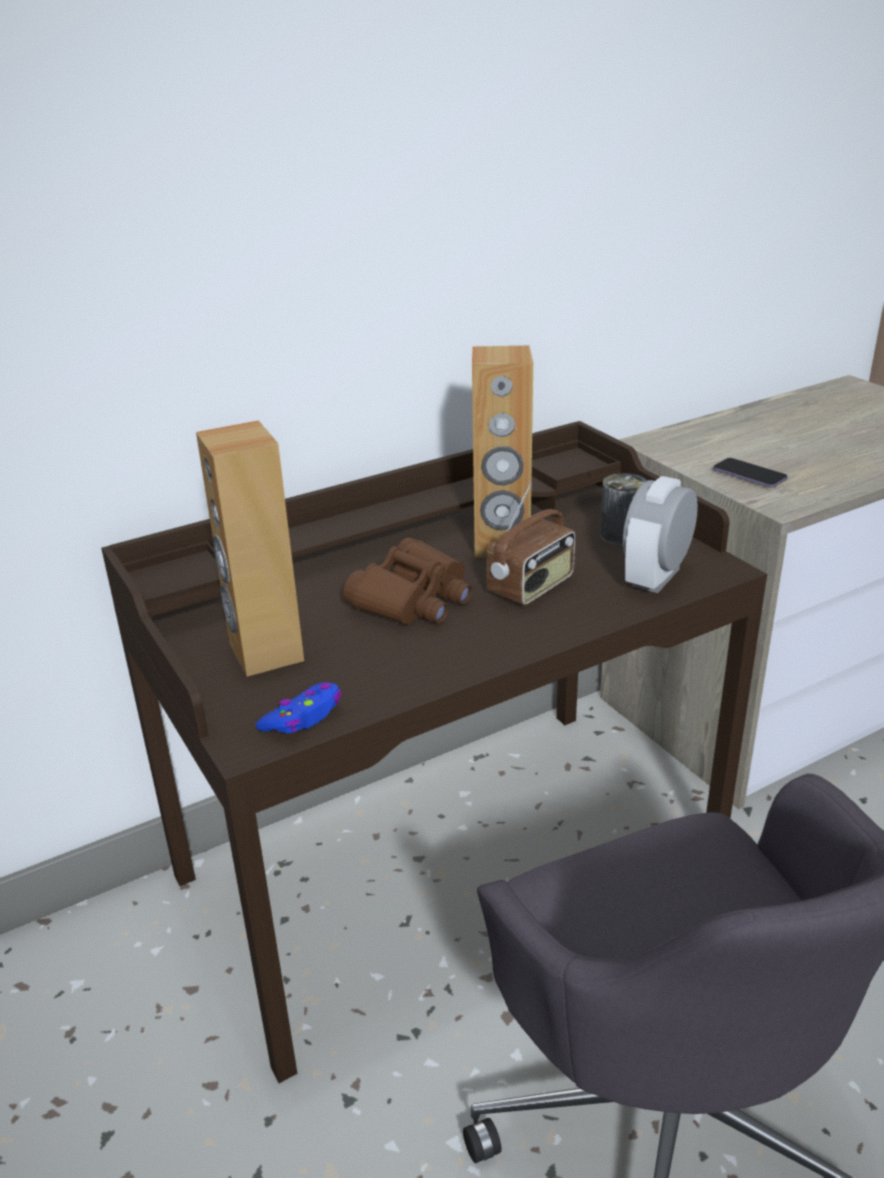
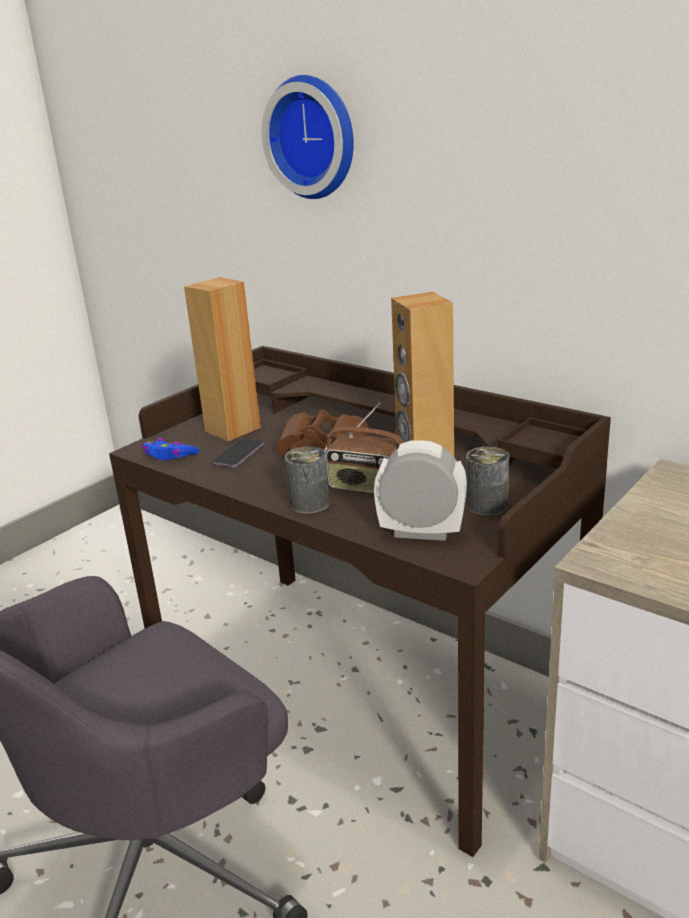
camera: 70 degrees right, 5 degrees down
phone [713,458,788,488] -> phone moved to [212,438,264,468]
none -> wall clock [261,75,354,199]
none -> can [285,447,330,514]

